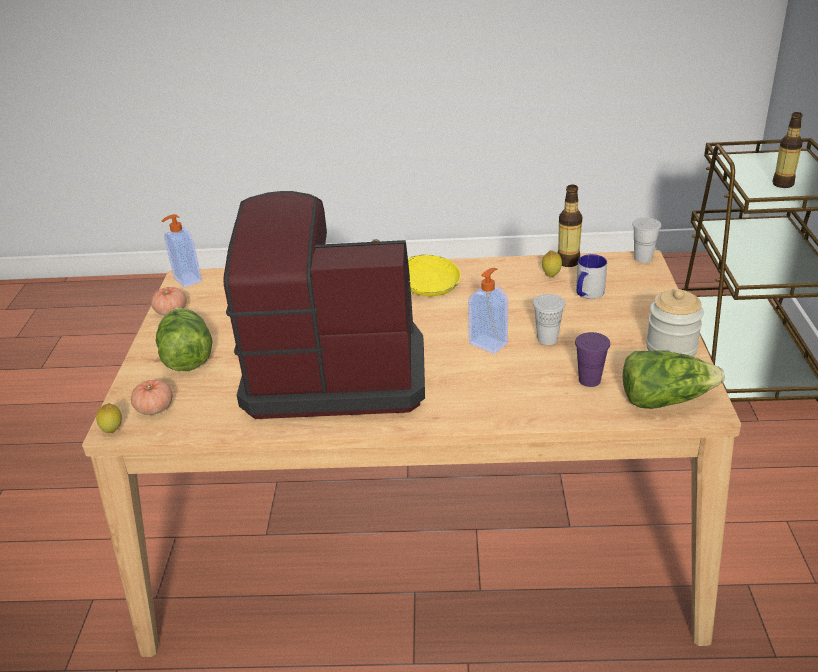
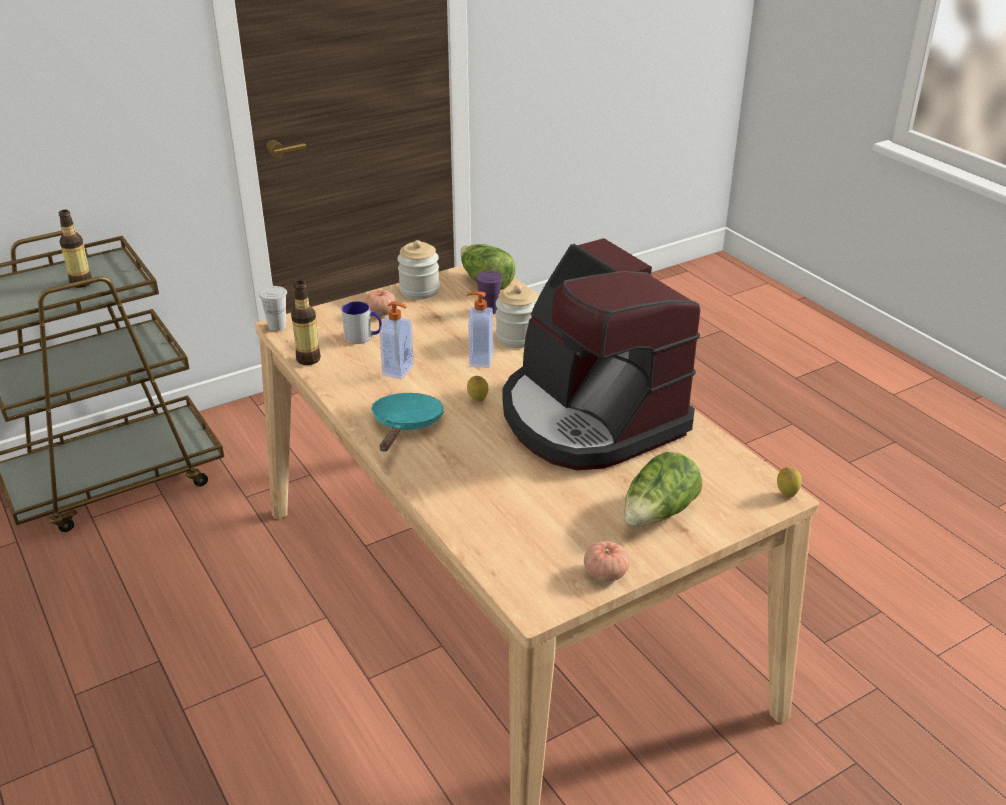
camera: 125 degrees left, 0 degrees up
tomato [131,380,173,415] -> tomato moved to [364,290,396,316]
soap dispenser [162,214,202,288] -> soap dispenser moved to [379,301,414,379]
yellow frying pan [371,239,461,296] -> turquoise frying pan [372,393,444,451]
white cup [533,294,565,345] -> none
lemon [542,250,562,277] -> lemon moved to [467,376,488,402]
none -> jar [496,285,537,348]

